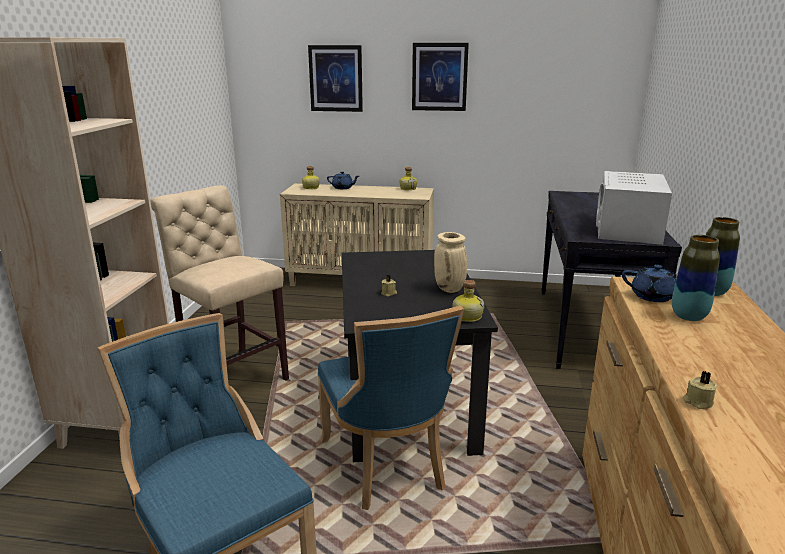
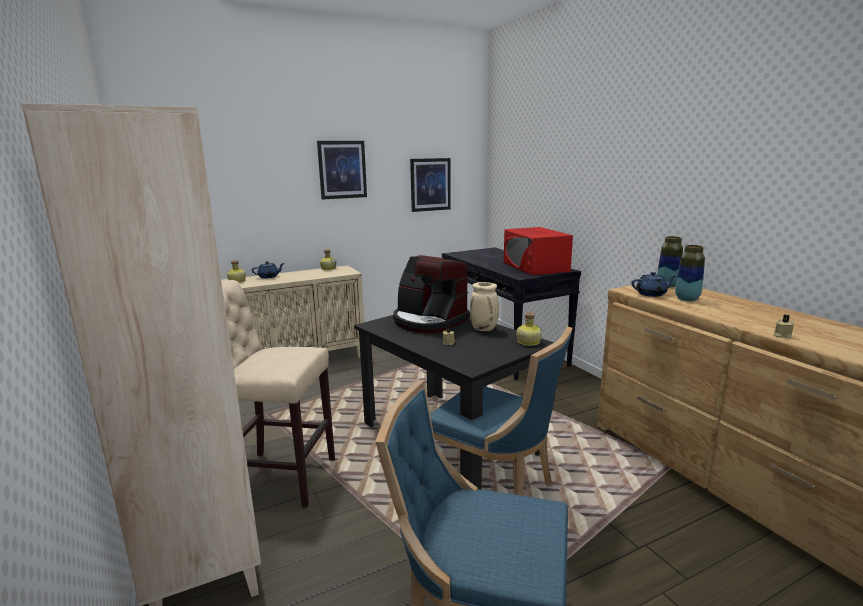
camera: 35 degrees left, 5 degrees down
picture [308,45,363,112] -> picture moved to [410,158,451,212]
white microwave [596,171,672,245] -> red microwave [504,227,573,275]
none -> coffee machine [393,255,470,333]

